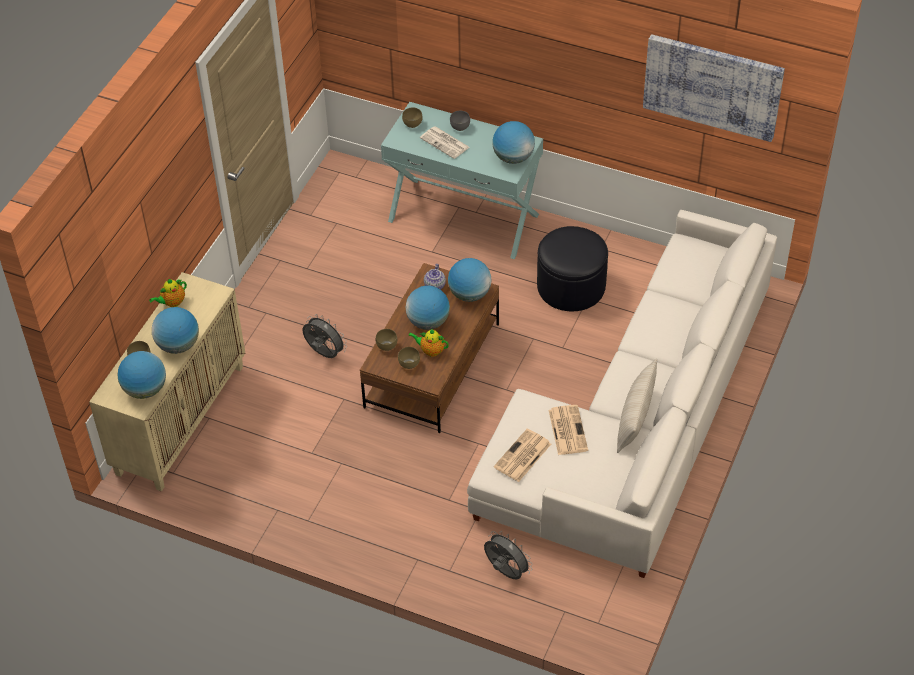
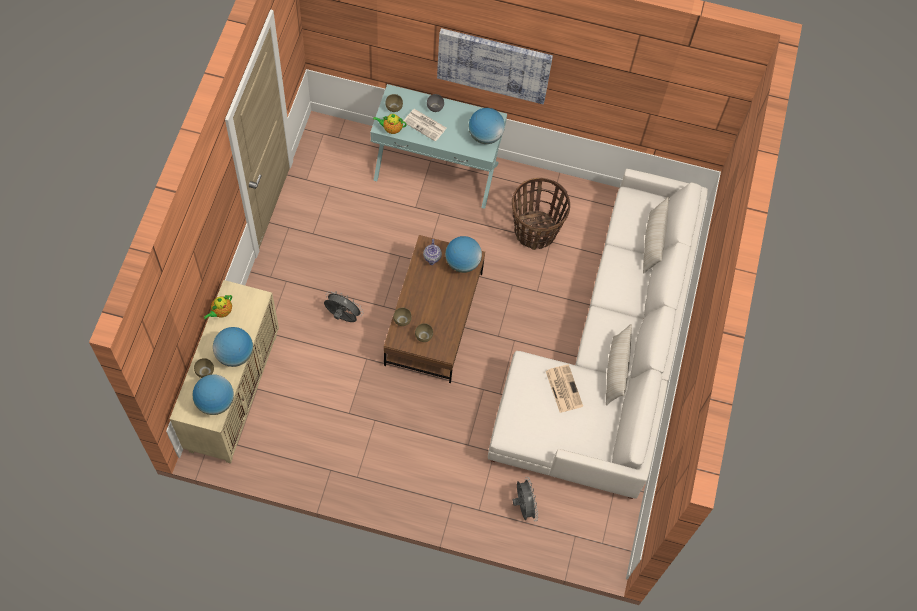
camera: 15 degrees left, 15 degrees up
globe [406,286,450,330] -> none
teapot [408,329,449,357] -> teapot moved to [373,114,407,134]
grey fan [484,531,533,579] -> grey fan turned 45 degrees clockwise [512,477,538,521]
newspaper [494,429,551,482] -> none
black ottoman [537,226,608,311] -> basket [512,178,570,250]
picture [643,34,785,142] -> picture moved to [437,28,553,104]
none -> beige pillow [643,197,669,274]

